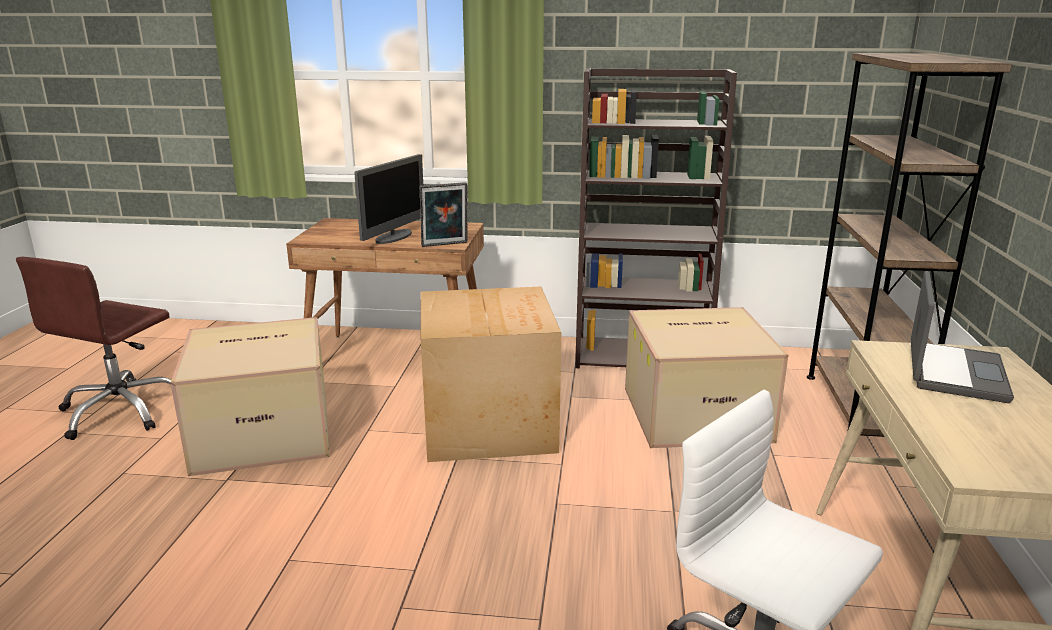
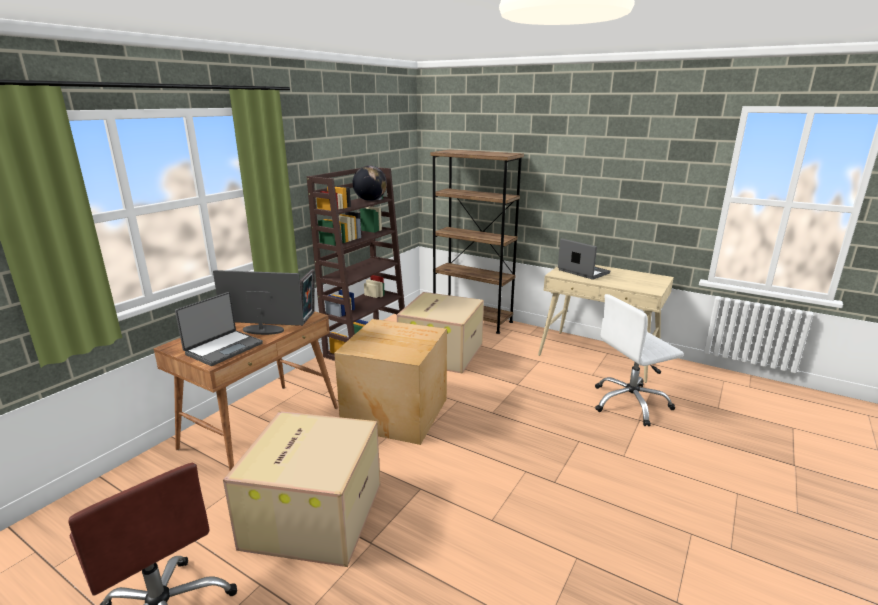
camera: 65 degrees left, 0 degrees up
monitor [354,154,423,244] -> monitor turned 45 degrees counterclockwise [213,270,304,335]
none -> laptop [175,292,263,366]
none -> globe [353,166,387,201]

